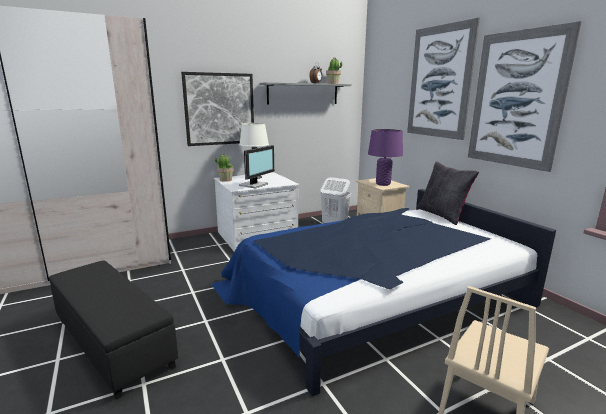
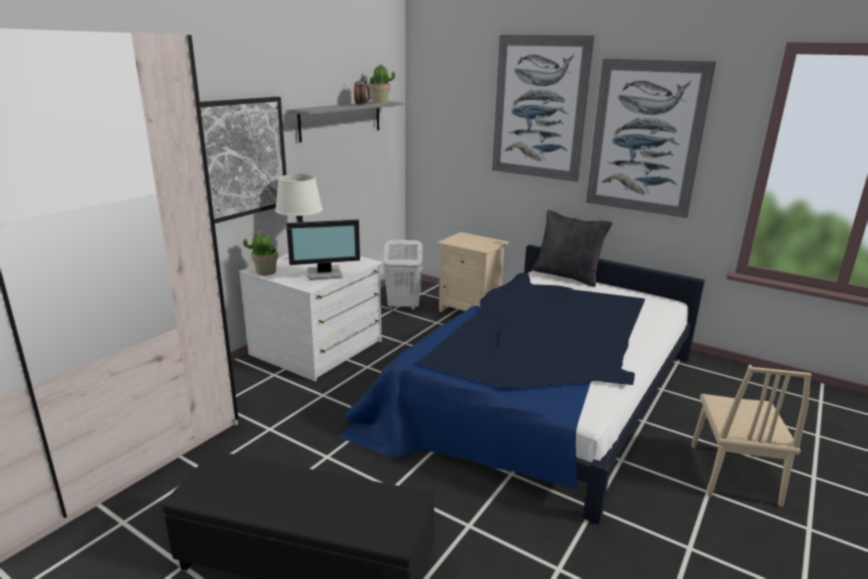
camera: 30 degrees left, 5 degrees up
monitor [239,145,274,189] -> monitor turned 75 degrees clockwise [286,219,360,280]
purple table lamp [368,129,403,186] -> none

